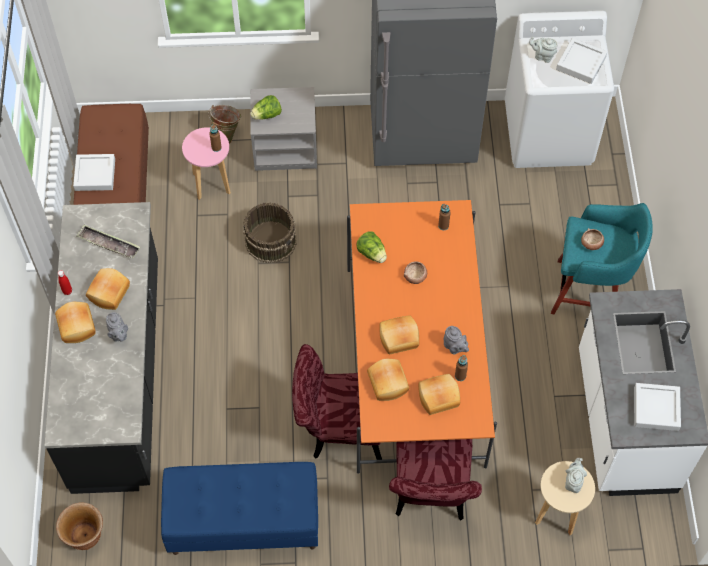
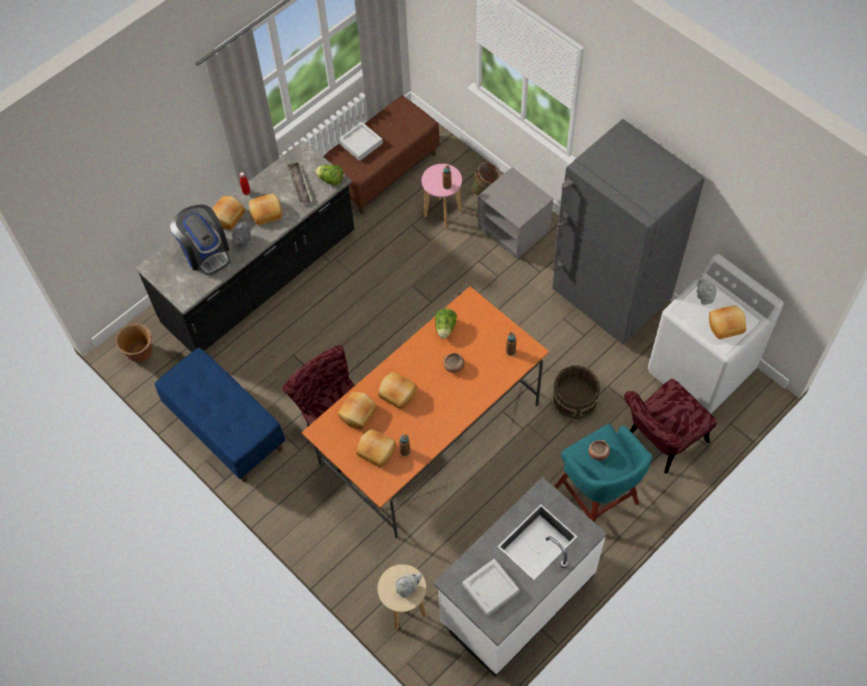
camera: 50 degrees right, 0 degrees up
brown bucket [243,202,297,263] -> brown bucket moved to [551,365,601,421]
lettuce [250,95,282,120] -> lettuce moved to [315,165,343,186]
red chair [389,439,482,521] -> red chair moved to [624,379,717,474]
grey teapot [444,326,469,354] -> none
grey tray [556,38,607,84] -> bread [709,305,746,339]
none -> coffee machine [170,204,230,276]

